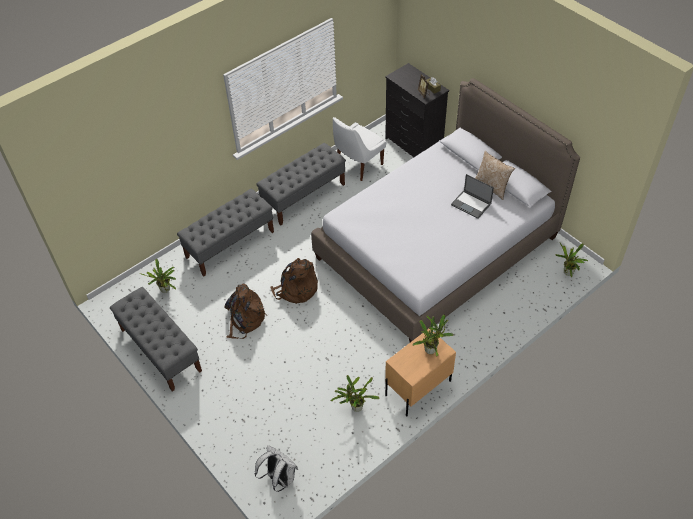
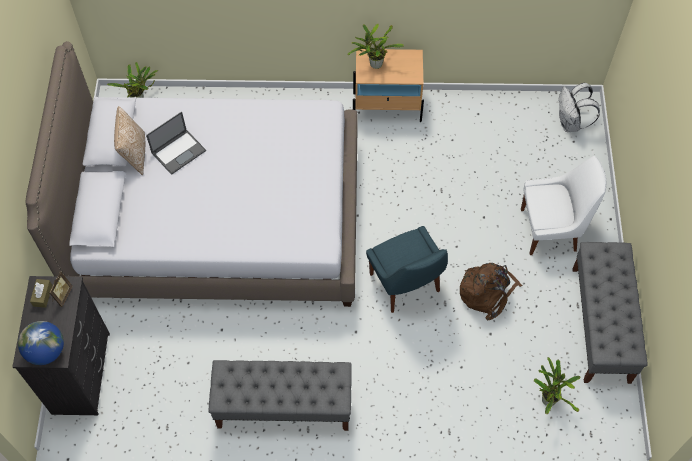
camera: 140 degrees left, 10 degrees up
grey bench [177,189,274,277] -> none
brown backpack [270,258,318,304] -> blue chair [366,226,448,313]
potted plant [331,375,380,412] -> none
white chair [333,117,386,181] -> white chair moved to [521,156,606,255]
laptop [451,174,494,219] -> laptop turned 60 degrees clockwise [146,112,206,175]
none -> globe [18,321,64,365]

